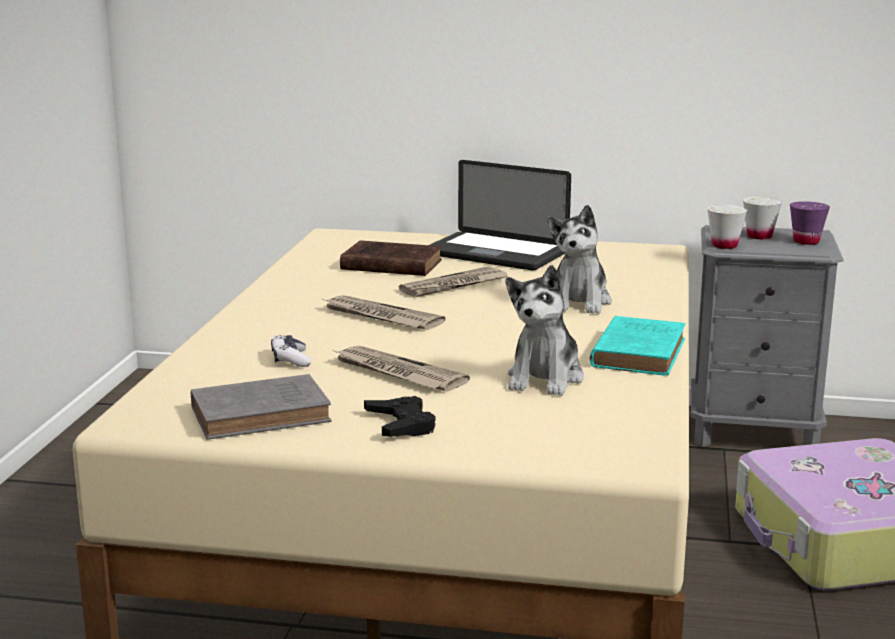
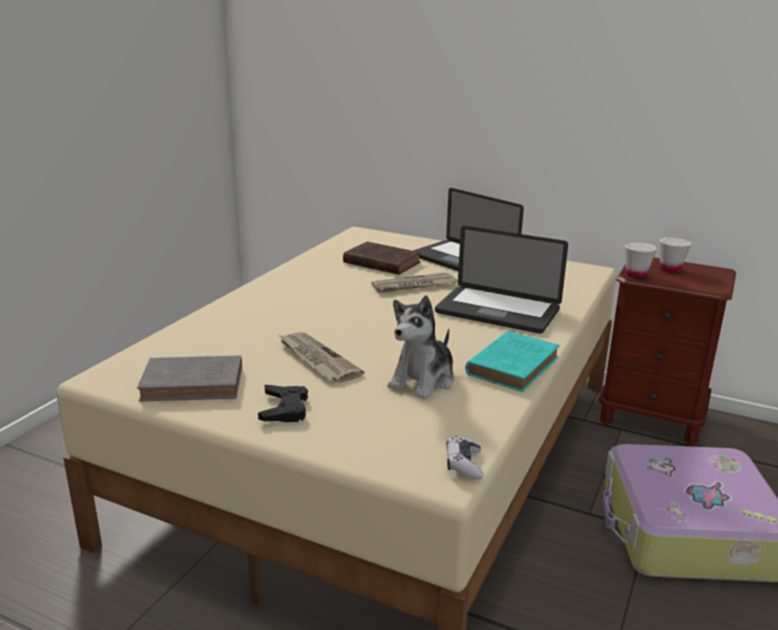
camera: 15 degrees right, 5 degrees up
game controller [271,335,311,367] -> game controller moved to [446,436,484,480]
newspaper [322,295,445,330] -> none
plush toy [547,205,612,314] -> laptop [435,226,568,334]
grey nightstand [691,225,844,447] -> brown nightstand [598,257,736,445]
purple cup [790,201,830,245] -> none

